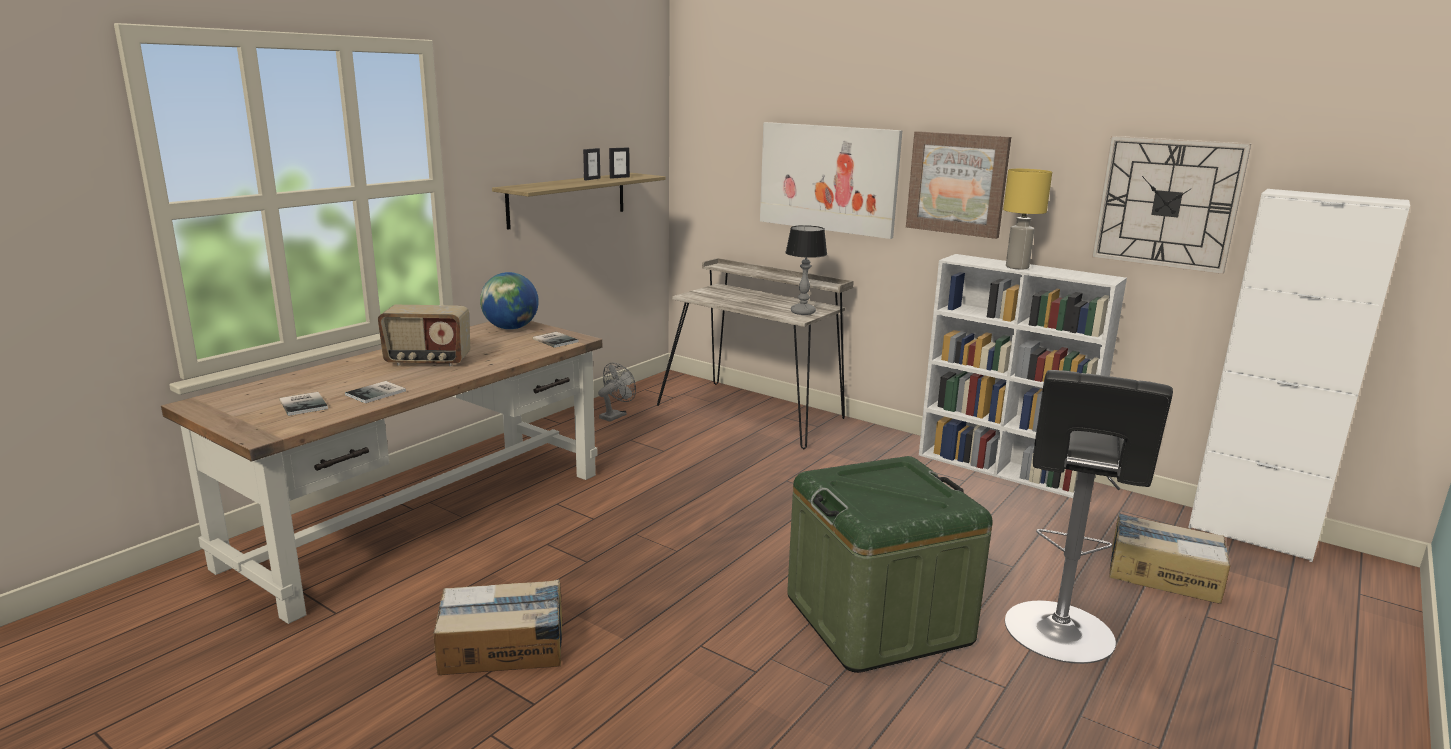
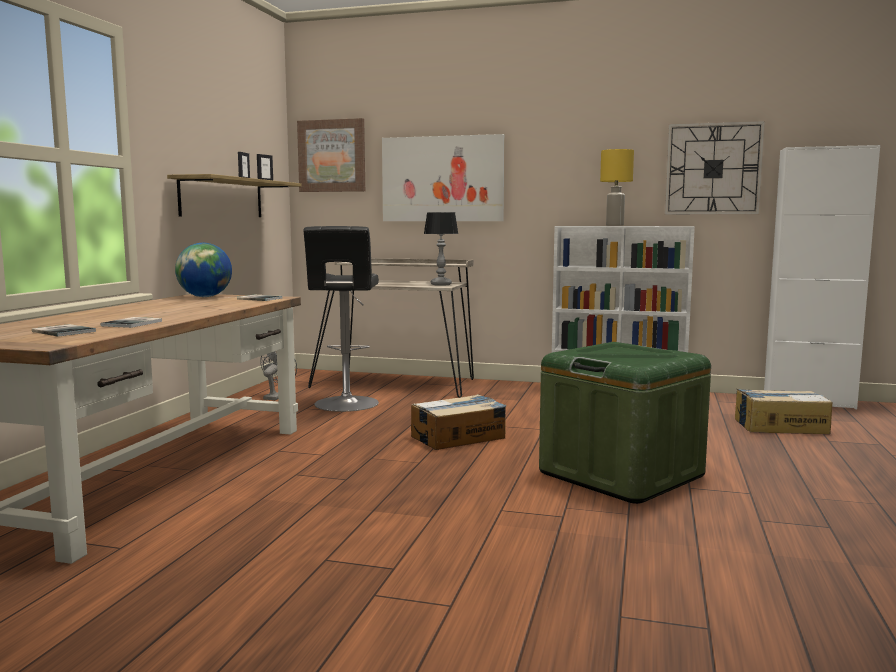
camera: 20 degrees left, 10 degrees down
radio [378,305,470,366] -> none
cardboard box [433,579,562,675] -> cardboard box moved to [411,394,506,450]
picture [906,131,1011,239] -> picture moved to [297,118,365,192]
black stool [1005,370,1173,664] -> black stool moved to [304,226,379,412]

